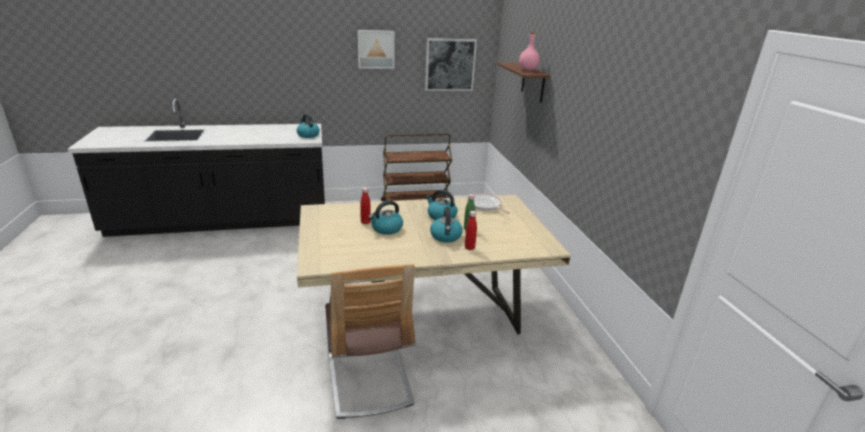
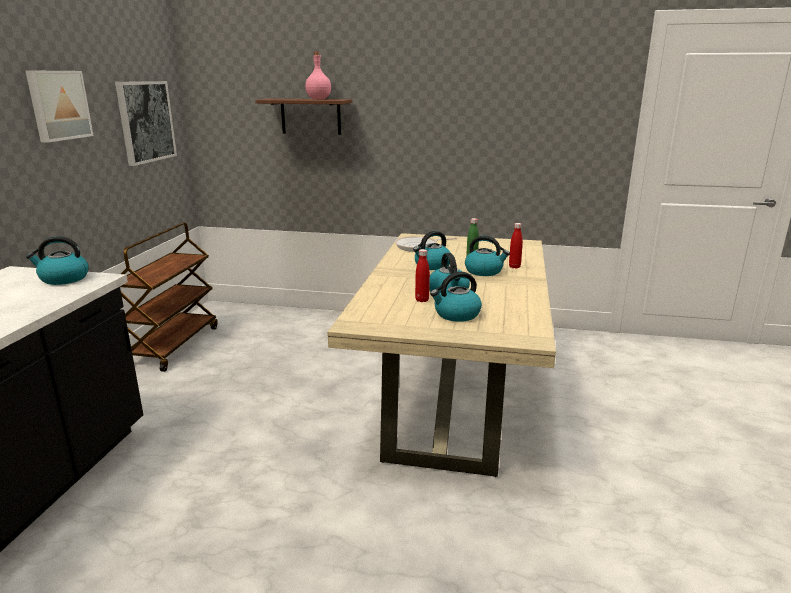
camera: 65 degrees left, 5 degrees down
chair [325,264,416,419] -> none
none -> kettle [430,272,482,322]

